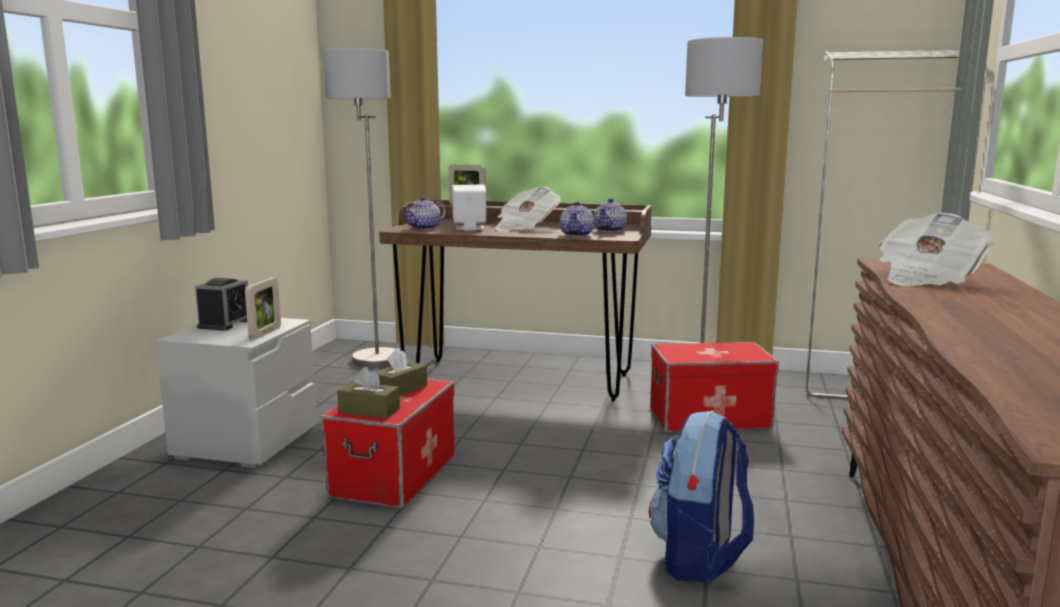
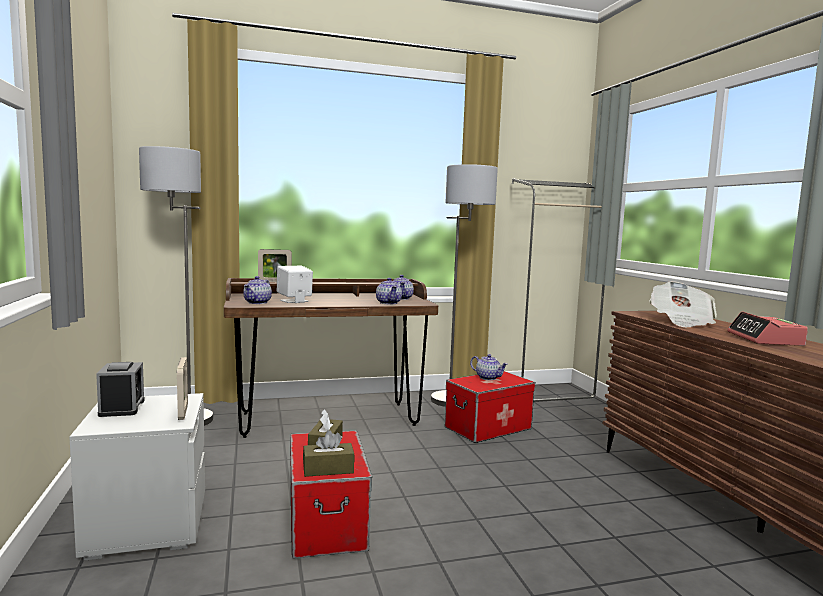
camera: 30 degrees left, 5 degrees down
newspaper [495,187,561,231] -> none
backpack [649,410,754,582] -> none
none -> teapot [470,354,508,380]
none -> alarm clock [727,311,808,346]

